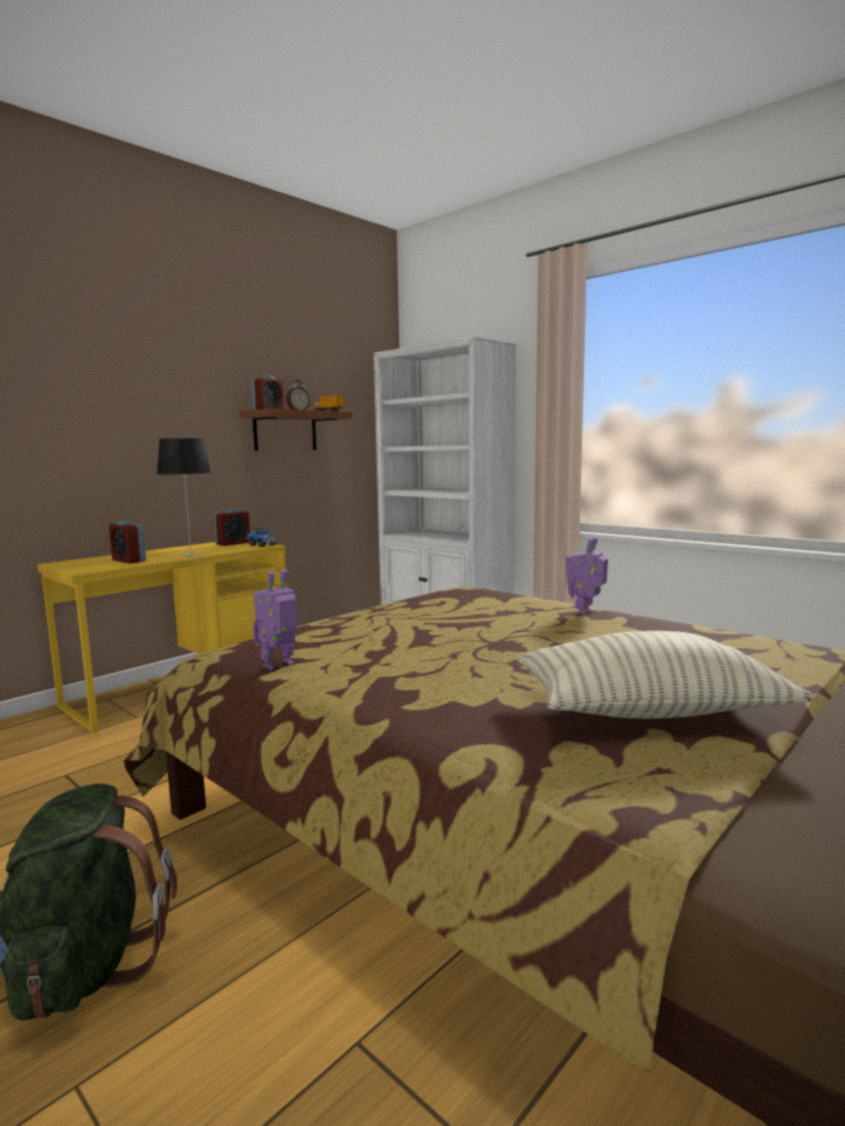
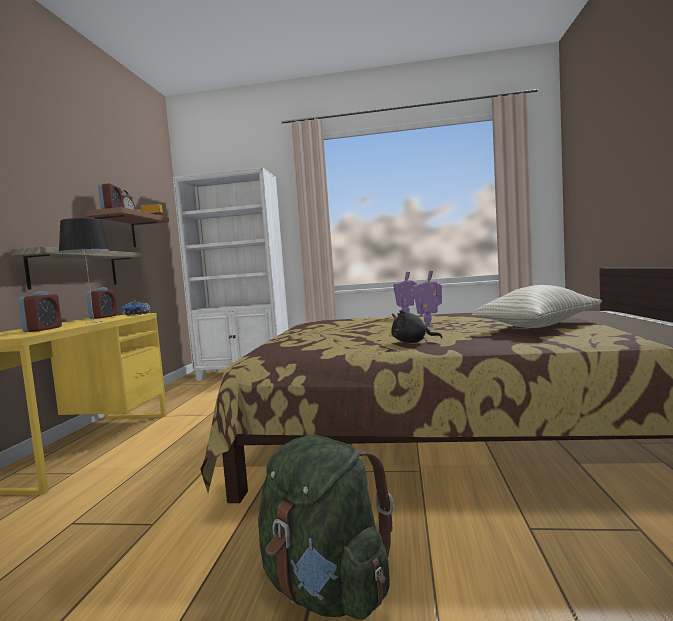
camera: 35 degrees left, 5 degrees down
alarm clock [109,520,146,564] -> alarm clock turned 90 degrees counterclockwise [18,291,62,332]
toy robot [253,569,298,670] -> toy robot moved to [413,270,442,327]
none -> shelf [10,247,142,290]
none -> black plush toy [391,310,443,343]

